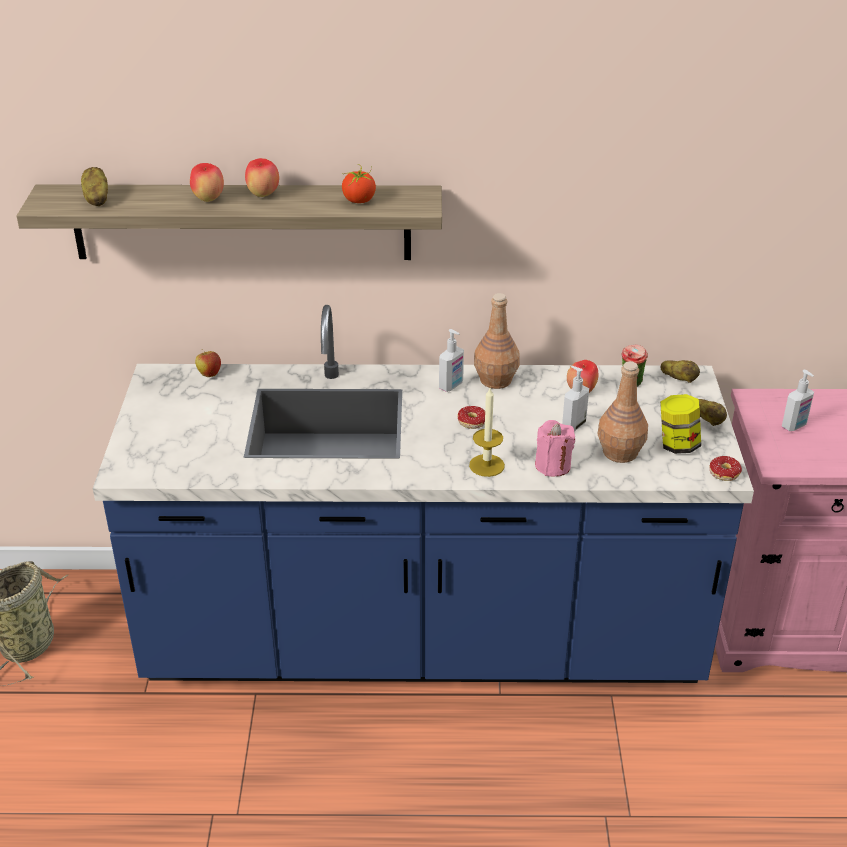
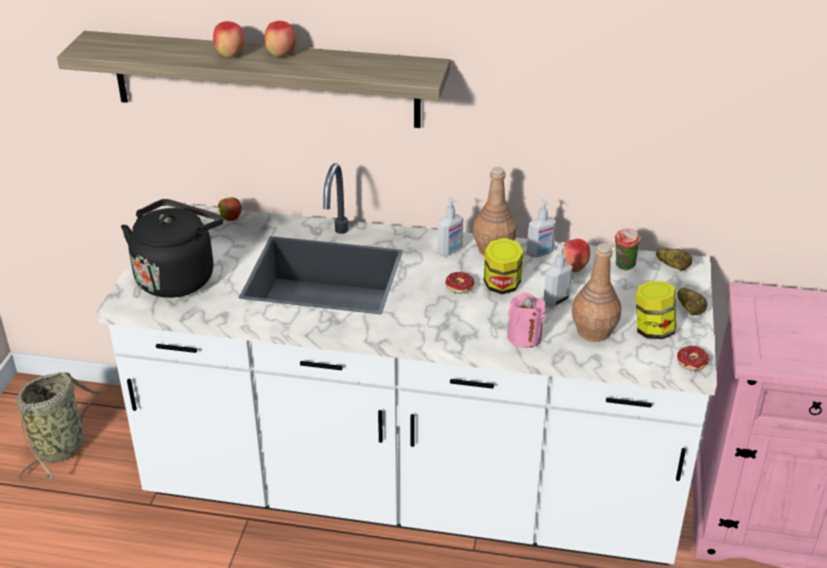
camera: 10 degrees right, 0 degrees up
potato [81,167,108,206] -> none
blue counter [93,305,754,683] -> white counter [97,163,717,565]
tomato [342,164,376,203] -> none
candle [469,388,505,477] -> none
soap dispenser [782,370,814,431] -> soap dispenser moved to [527,199,556,257]
none -> black kettle [121,199,223,298]
none -> jar [484,238,523,294]

